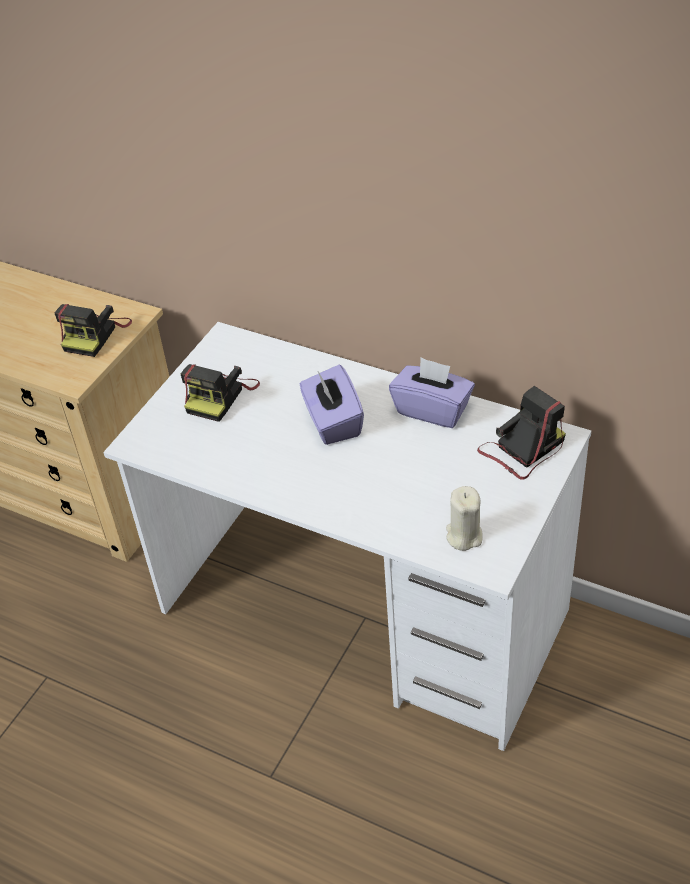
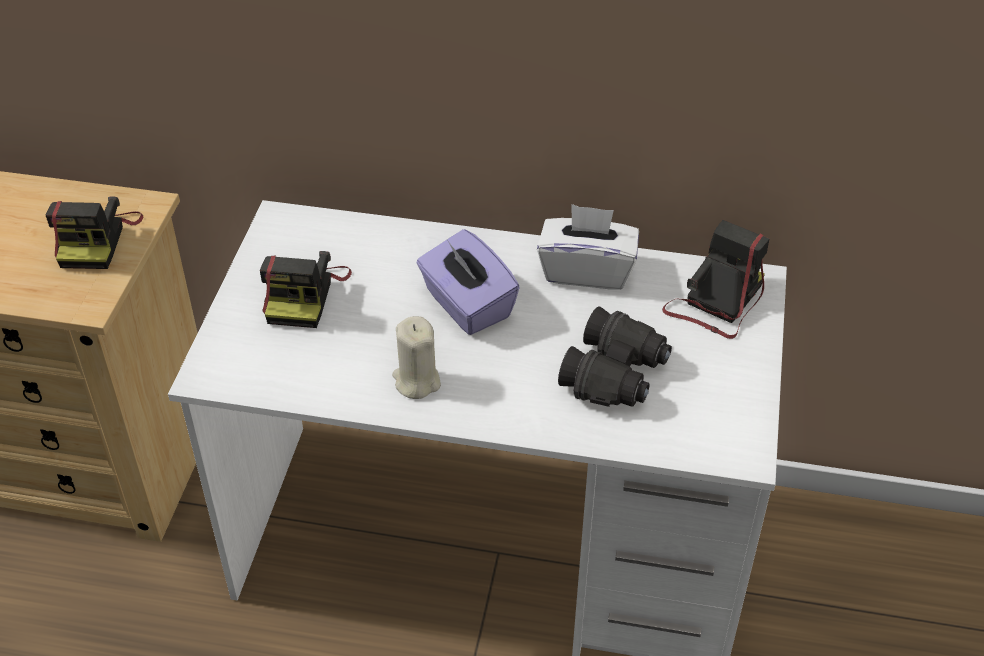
camera: 20 degrees left, 0 degrees up
purple tissue box [389,357,475,428] -> white tissue box [537,204,639,290]
beige candle [446,486,483,551] -> beige candle moved to [392,316,441,399]
none -> black binoculars [558,306,672,407]

